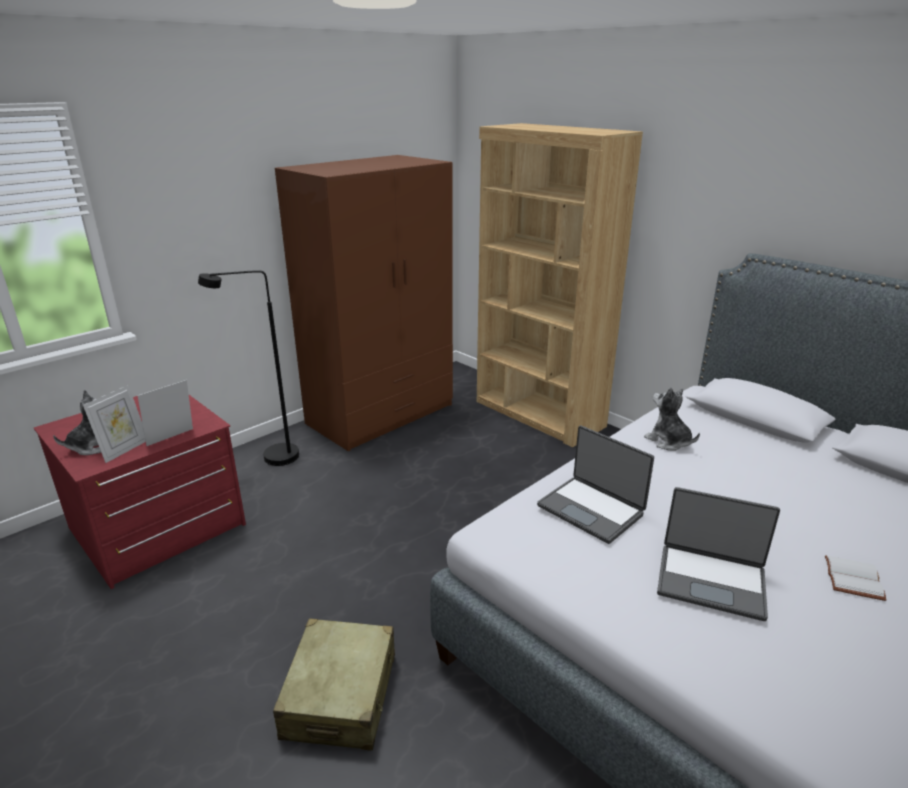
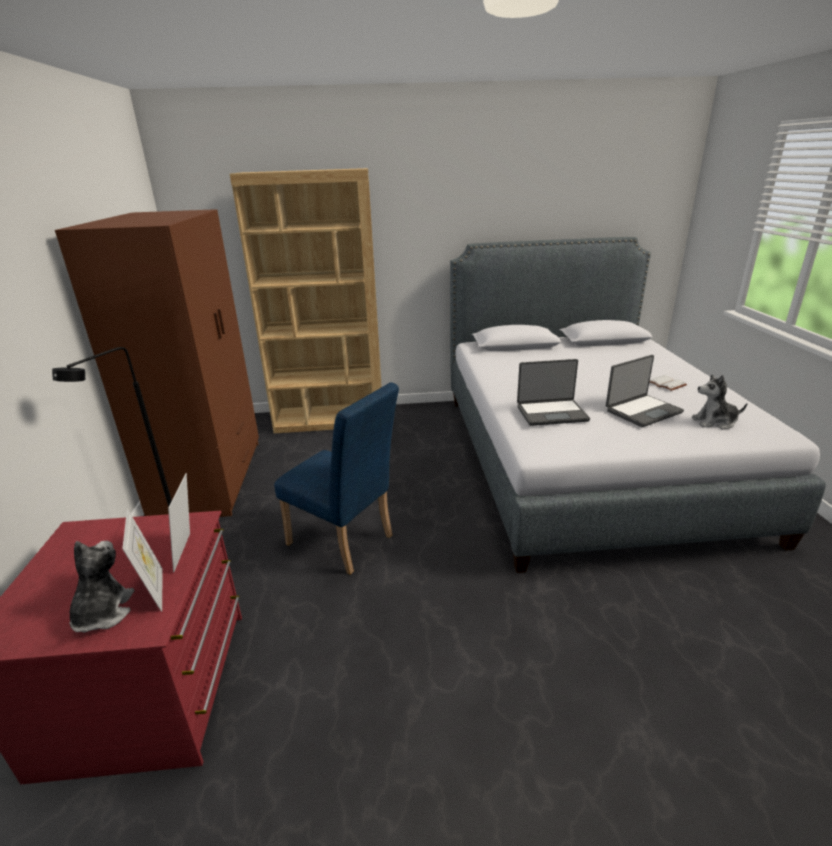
camera: 50 degrees left, 0 degrees up
beige suitcase [273,619,395,751] -> none
plush toy [644,387,700,451] -> plush toy moved to [692,374,748,429]
none -> blue chair [274,382,399,575]

